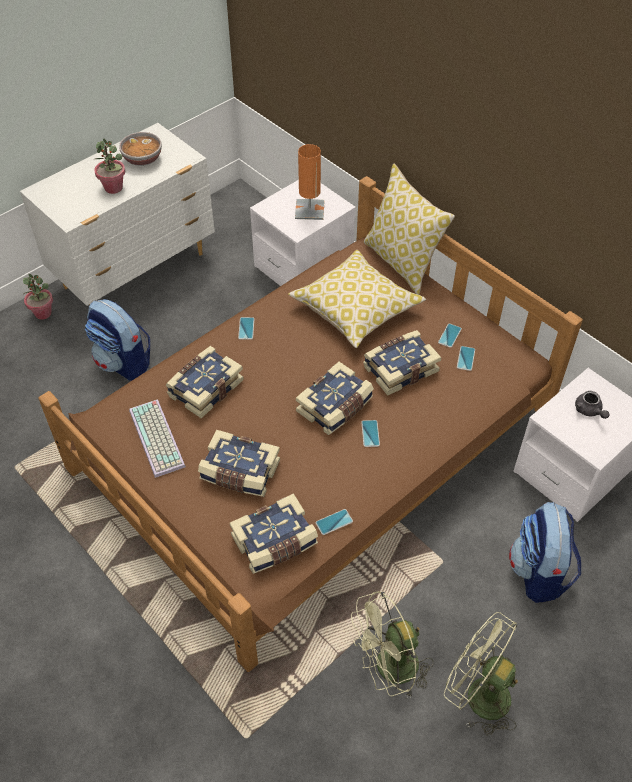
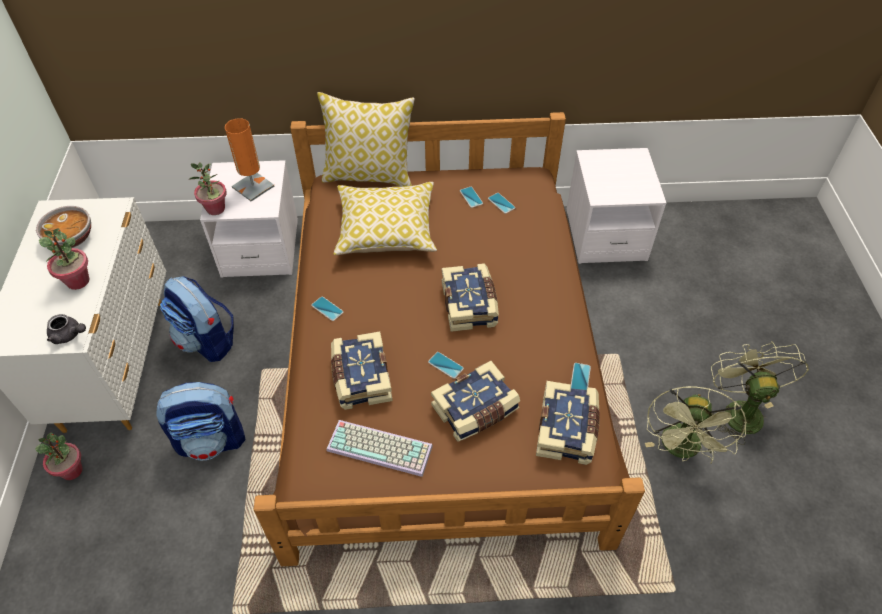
camera: 50 degrees left, 0 degrees up
phone [361,420,380,447] -> phone moved to [428,352,464,379]
book [363,330,441,396] -> none
green fan [444,612,518,736] -> green fan turned 105 degrees clockwise [711,341,809,445]
backpack [509,502,581,603] -> backpack moved to [160,276,234,362]
grey teapot [575,391,610,419] -> grey teapot moved to [47,314,86,344]
none -> potted plant [189,162,227,215]

